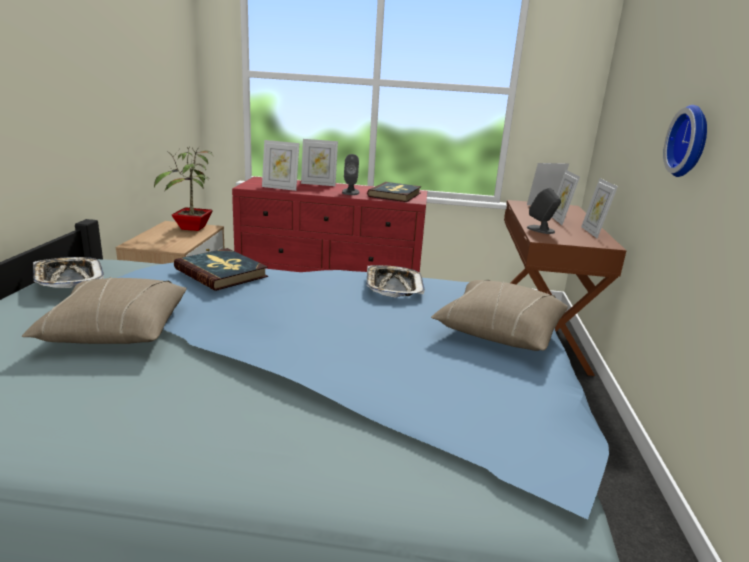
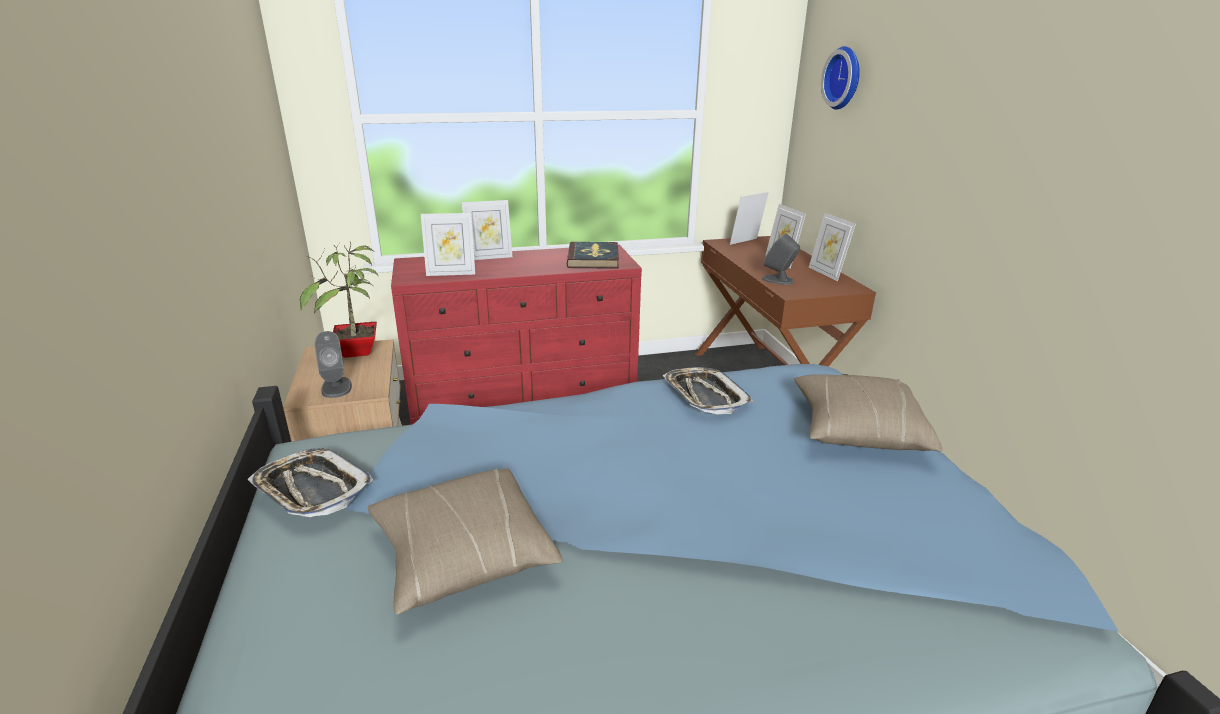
camera: 20 degrees left, 5 degrees up
book [174,248,268,291] -> none
grey speaker [342,154,360,195] -> grey speaker moved to [315,331,352,398]
wall clock [663,105,707,177] -> wall clock moved to [821,46,860,110]

